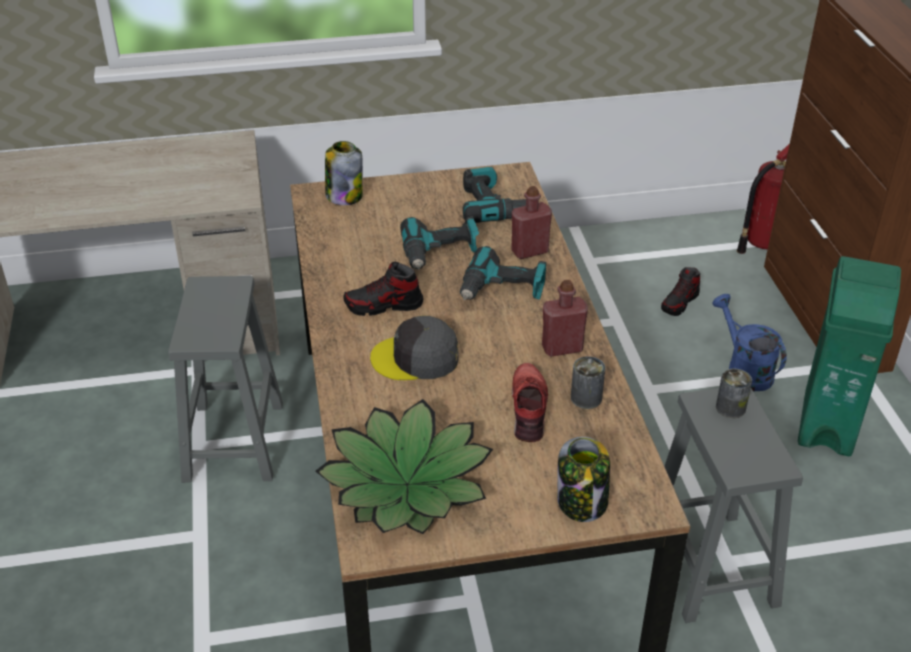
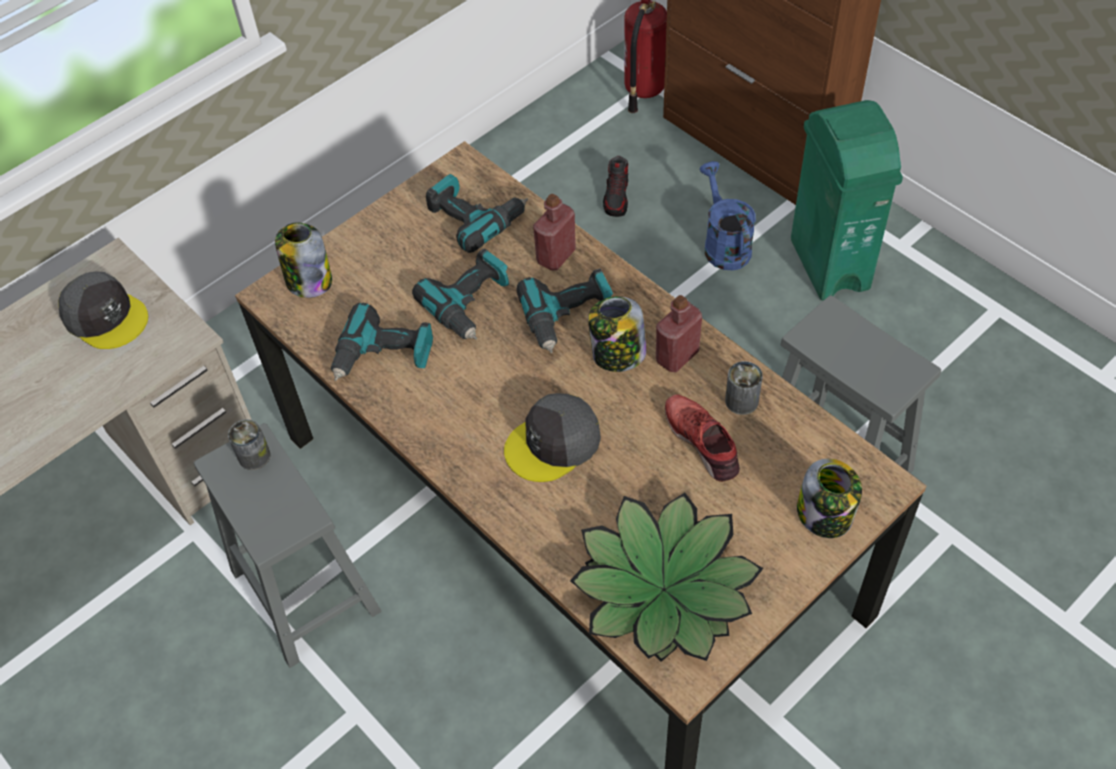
camera: 30 degrees left, 15 degrees up
shoe [343,262,424,316] -> none
blue watering can [712,294,787,391] -> blue watering can turned 45 degrees clockwise [699,161,756,270]
can [716,369,752,418] -> can moved to [228,419,271,470]
none -> grey cap [58,271,148,349]
none -> power drill [331,303,433,381]
none -> jar [588,297,646,372]

